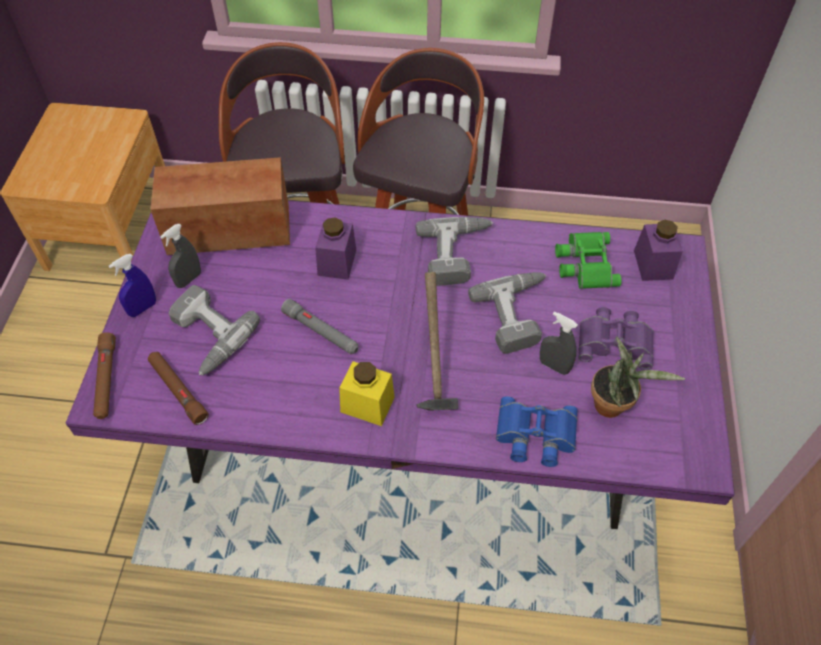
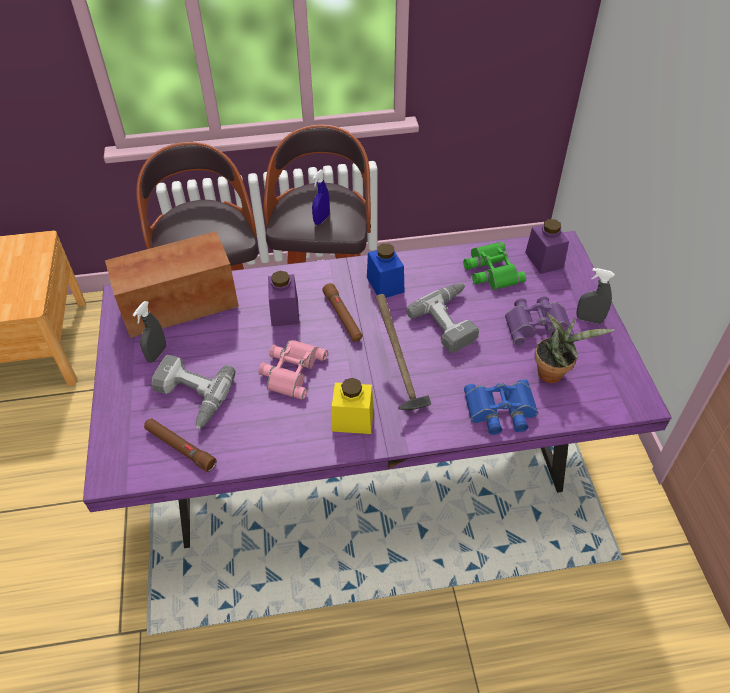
camera: 15 degrees left, 5 degrees down
brown flashlight [93,332,116,419] -> brown flashlight moved to [322,283,363,342]
blue spray bottle [109,254,156,317] -> blue spray bottle moved to [312,169,330,225]
grey flashlight [281,299,358,354] -> pink binoculars [258,340,328,400]
power drill [415,217,493,286] -> blue jar [367,244,404,298]
grey spray bottle [540,311,578,375] -> grey spray bottle moved to [576,268,614,324]

